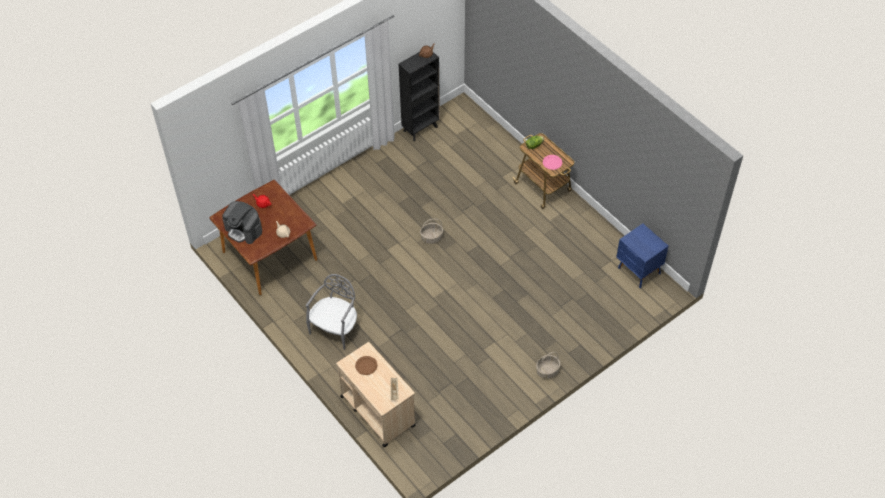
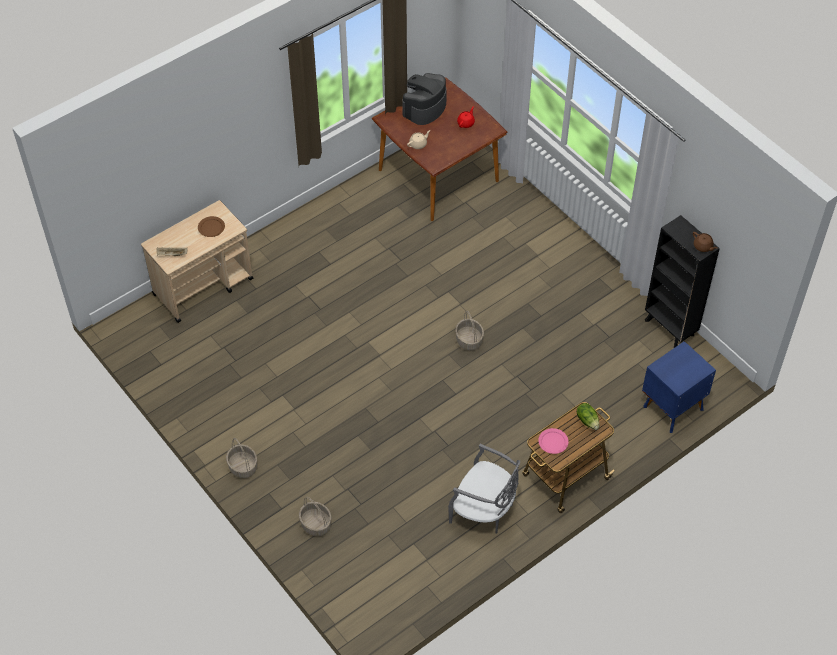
camera: 90 degrees right, 0 degrees up
grey chair [306,274,357,350] -> grey chair moved to [448,444,520,534]
blue nightstand [616,223,669,288] -> blue nightstand moved to [642,341,716,433]
none -> basket [299,497,331,536]

